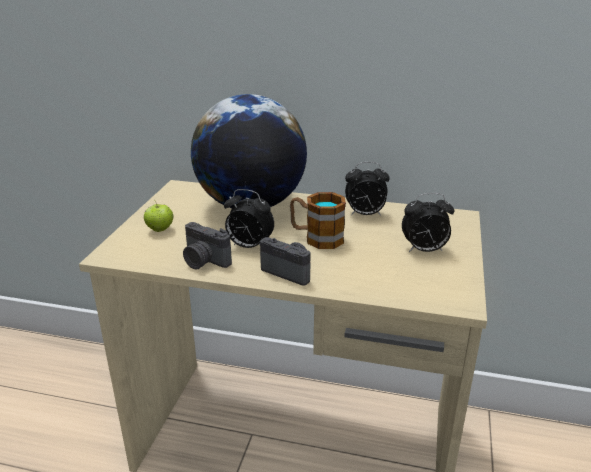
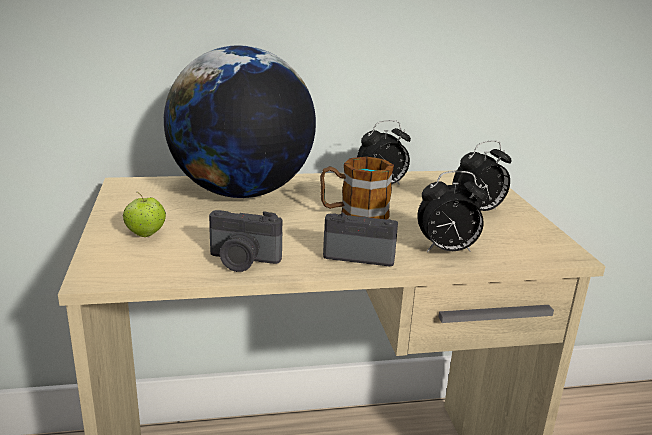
camera: 25 degrees left, 5 degrees down
alarm clock [224,189,274,248] -> alarm clock moved to [417,171,488,252]

